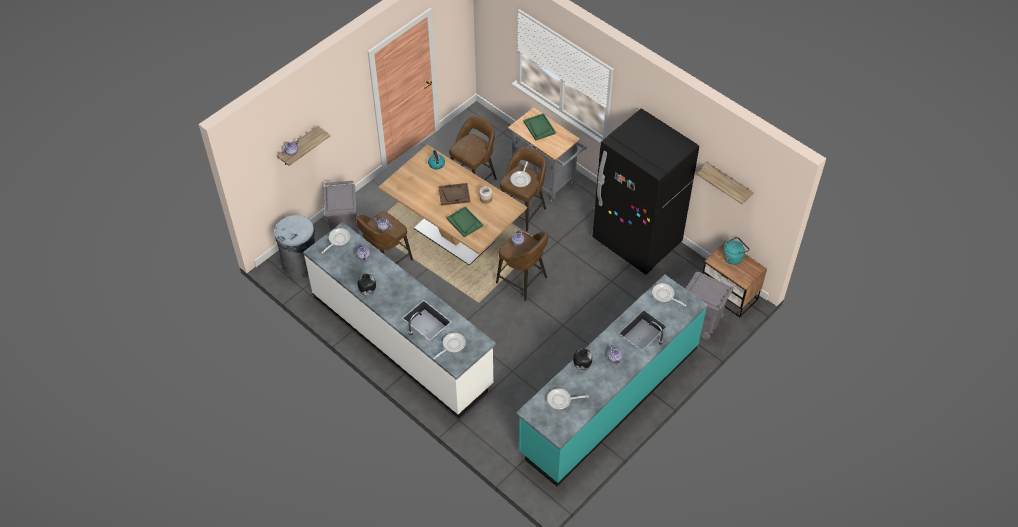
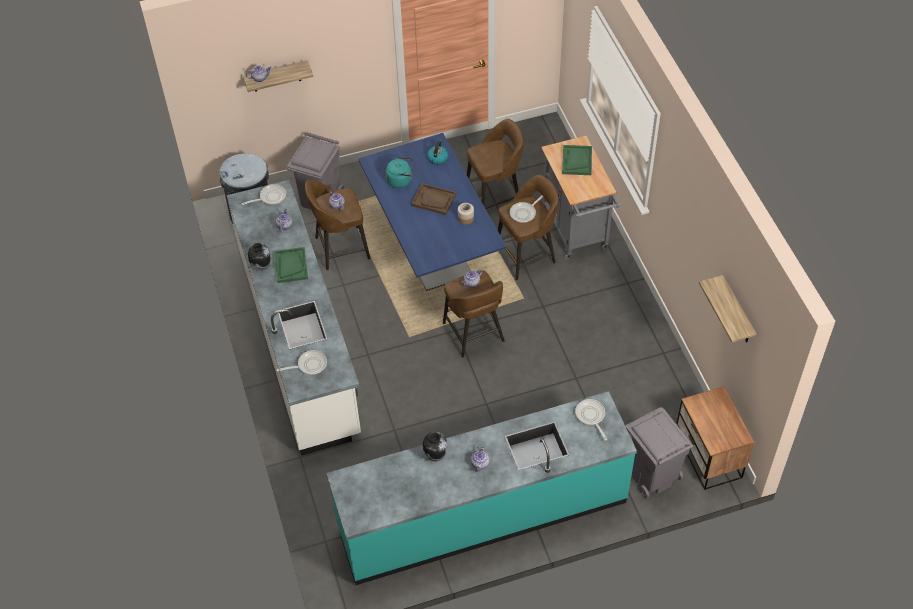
camera: 30 degrees right, 0 degrees up
brown dining table [378,145,527,266] -> blue dining table [358,133,506,291]
green tray [447,206,483,237] -> green tray moved to [274,247,308,283]
frying pan [547,388,589,409] -> none
black fridge [592,109,699,275] -> none
turquoise kettle [723,237,750,265] -> turquoise kettle moved to [386,157,413,188]

